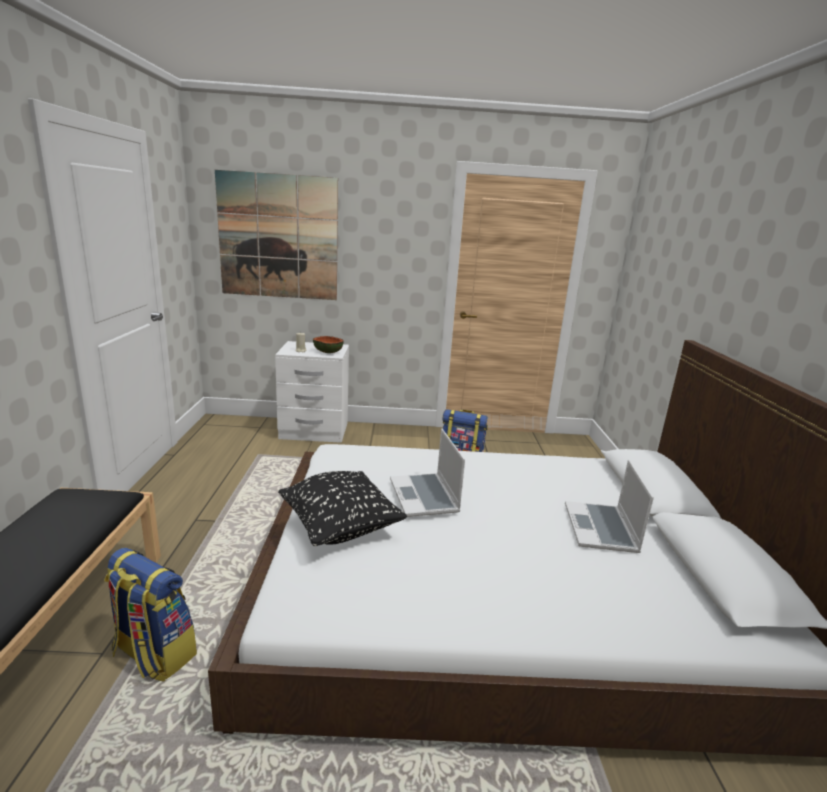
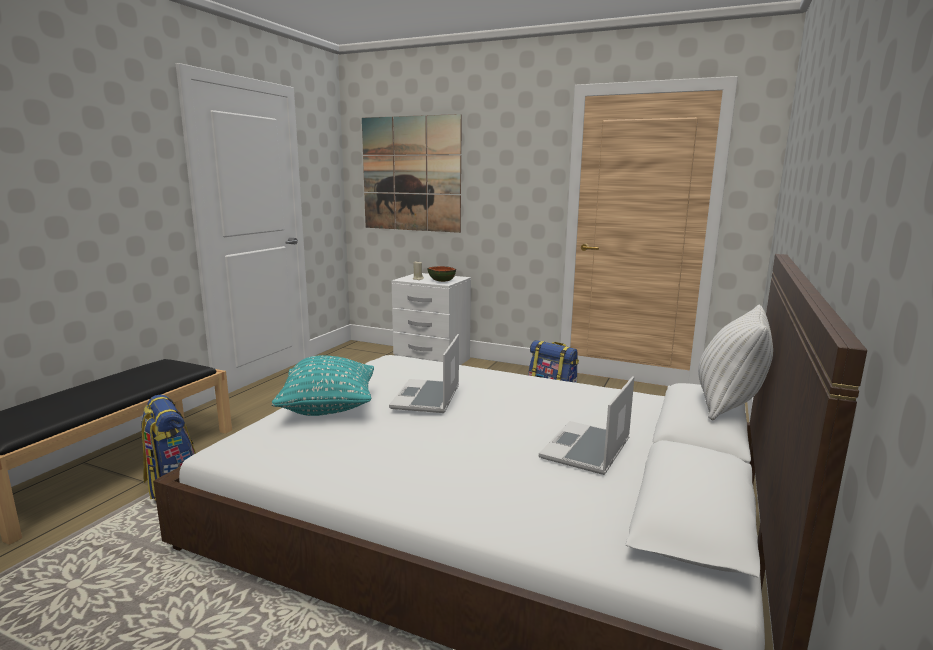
camera: 25 degrees right, 5 degrees down
black pillow [278,471,407,546] -> turquoise pillow [272,355,374,416]
none -> white pillow [698,305,773,420]

